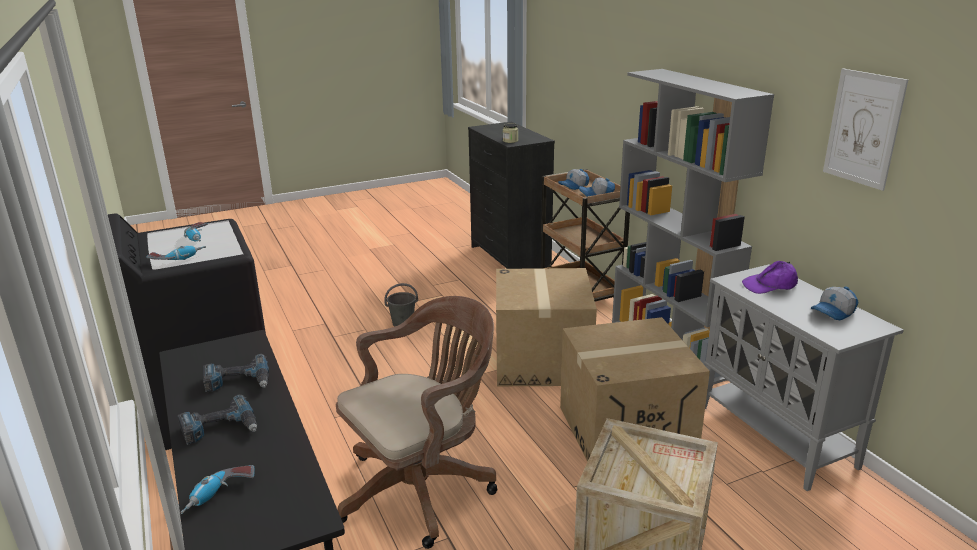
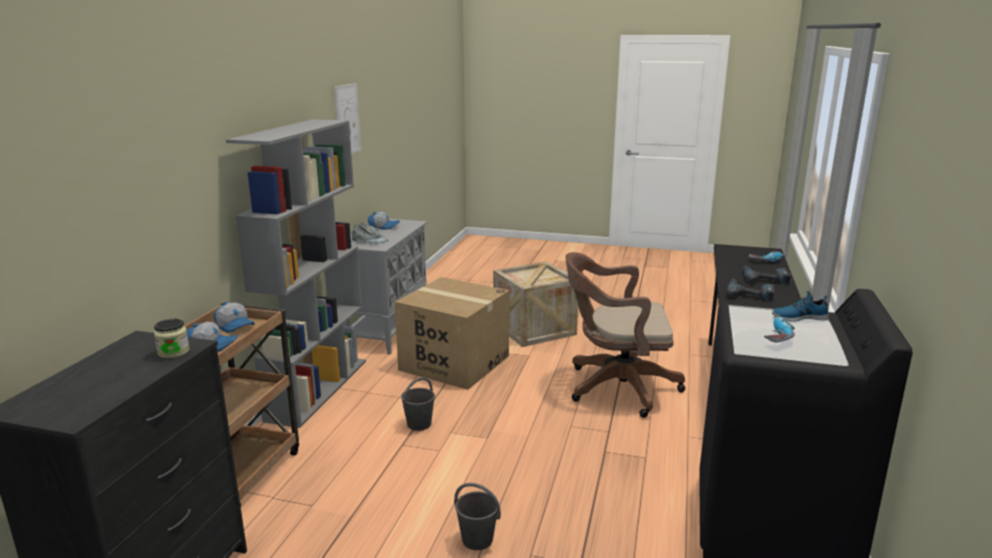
camera: 140 degrees left, 5 degrees down
power drill [146,246,206,260] -> shoe [772,290,829,322]
cardboard box [496,268,597,386] -> grey bucket [401,377,435,431]
purple cap [742,261,798,294] -> grey cap [352,223,389,244]

